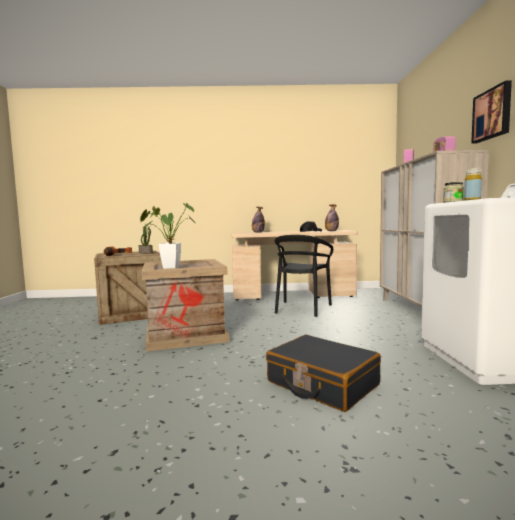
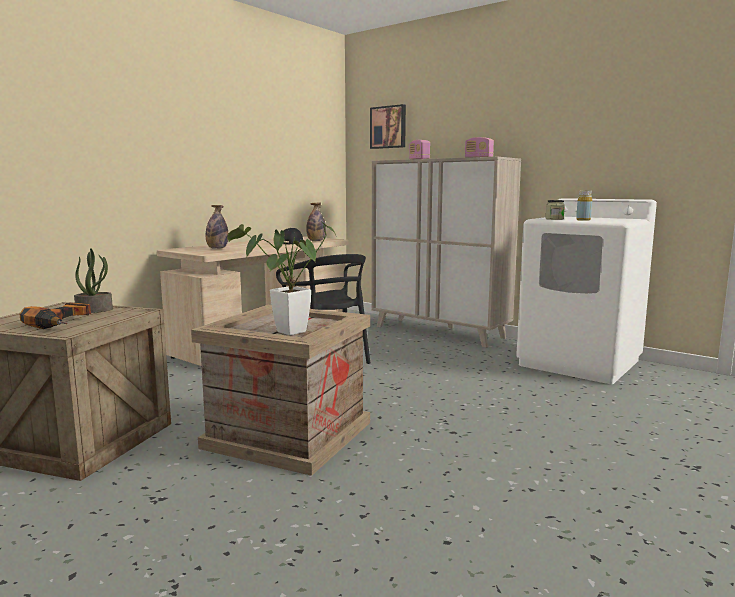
camera: 50 degrees left, 5 degrees up
black suitcase [266,334,381,412] -> none
picture [471,80,512,144] -> picture moved to [370,104,406,149]

